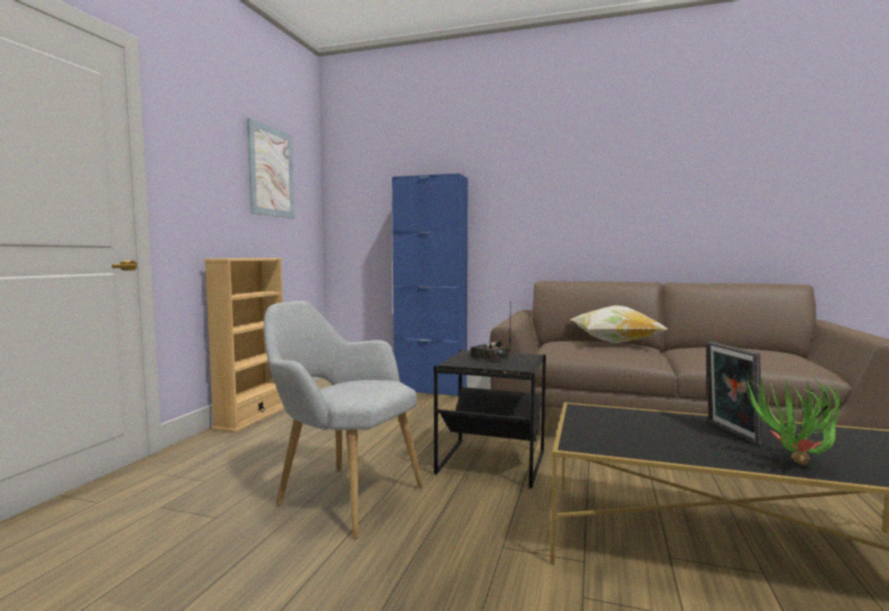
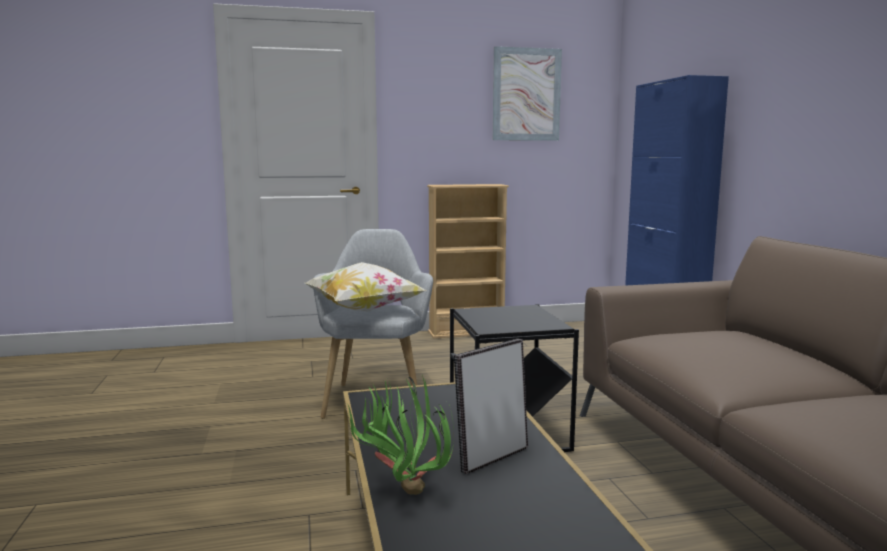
camera: 60 degrees right, 5 degrees up
radio [470,301,511,363] -> none
pillow [570,305,669,343] -> pillow moved to [305,262,427,312]

